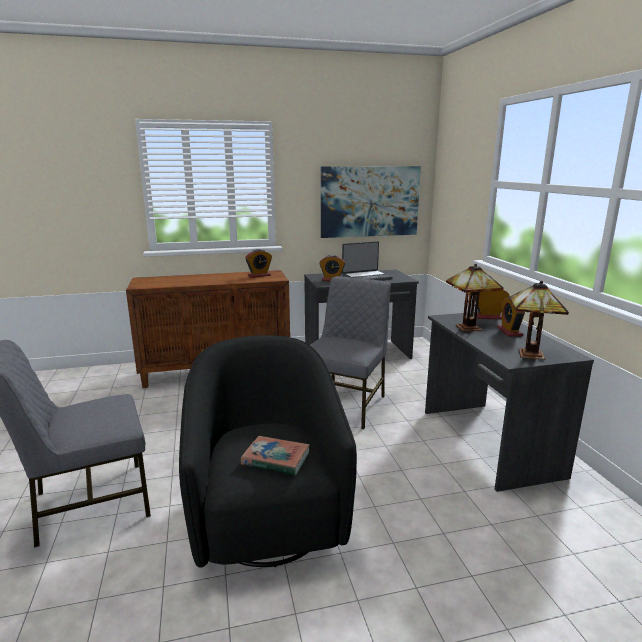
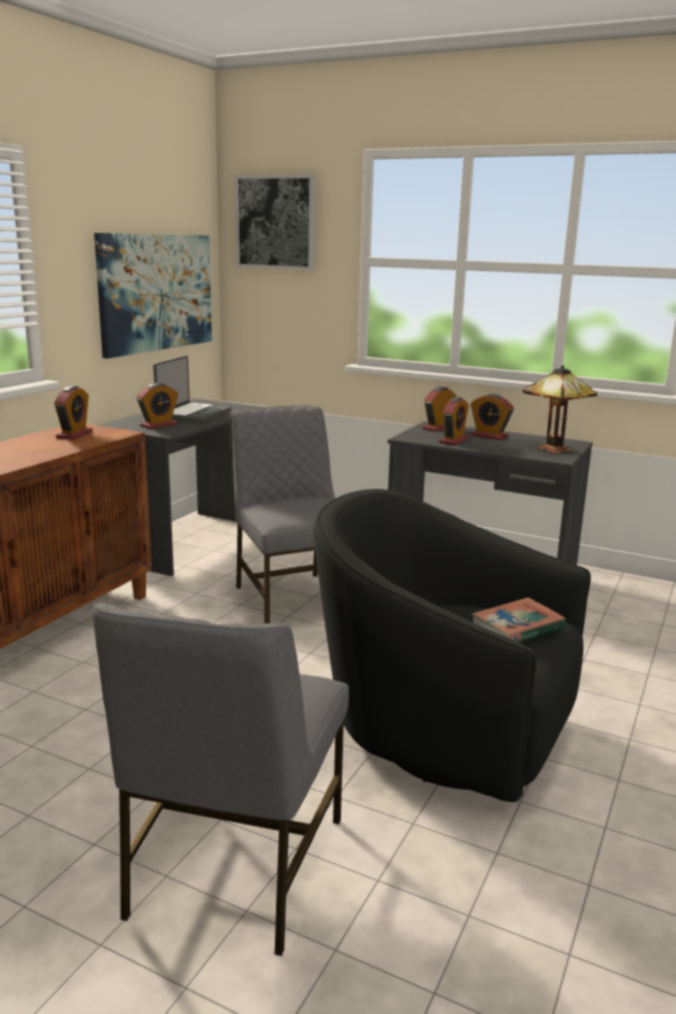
camera: 50 degrees left, 0 degrees up
table lamp [446,264,504,332] -> alarm clock [439,397,469,445]
none -> picture [235,174,316,270]

